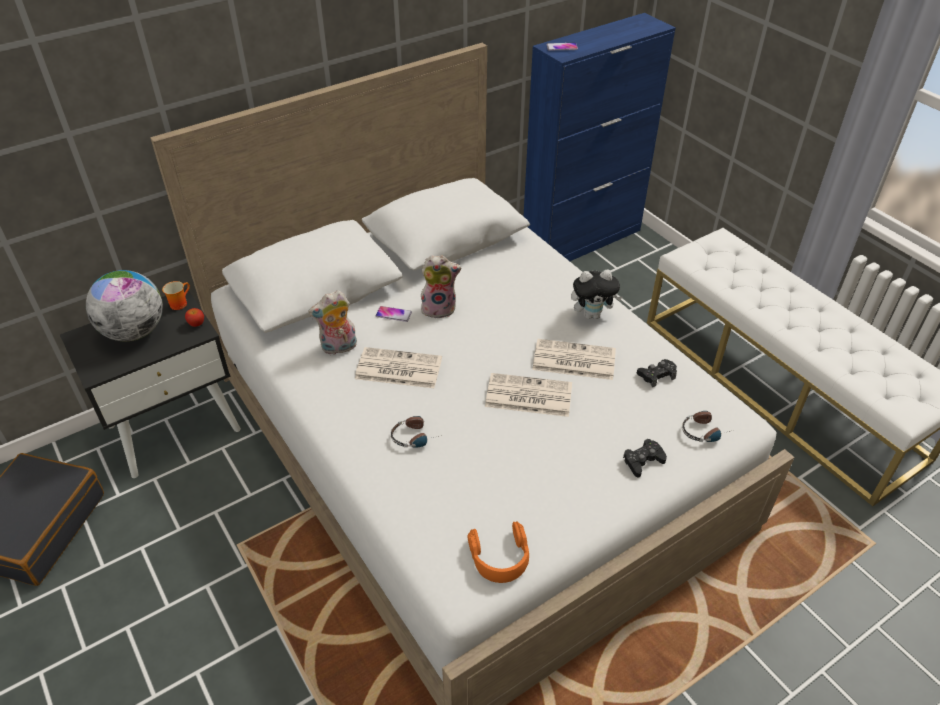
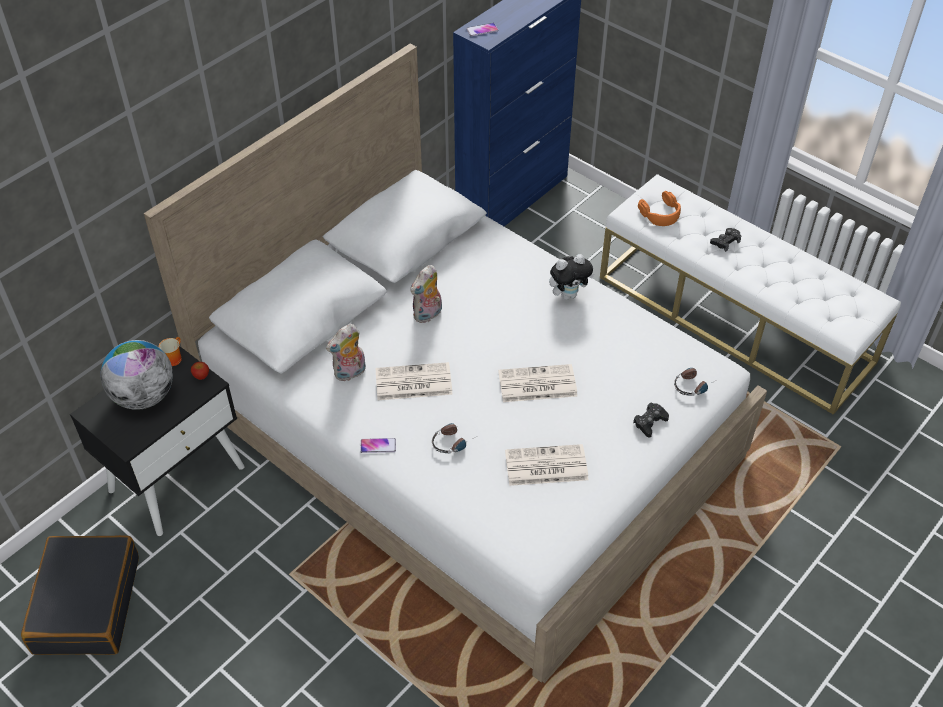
camera: 15 degrees left, 5 degrees up
phone [376,306,412,322] -> phone moved to [360,438,396,453]
plush toy [421,255,461,319] -> plush toy turned 150 degrees clockwise [411,265,442,323]
orange headphones [468,521,529,583] -> orange headphones moved to [638,191,681,226]
newspaper [532,339,616,380] -> newspaper moved to [505,444,588,486]
black game controller [637,359,677,387] -> black game controller moved to [710,228,741,252]

